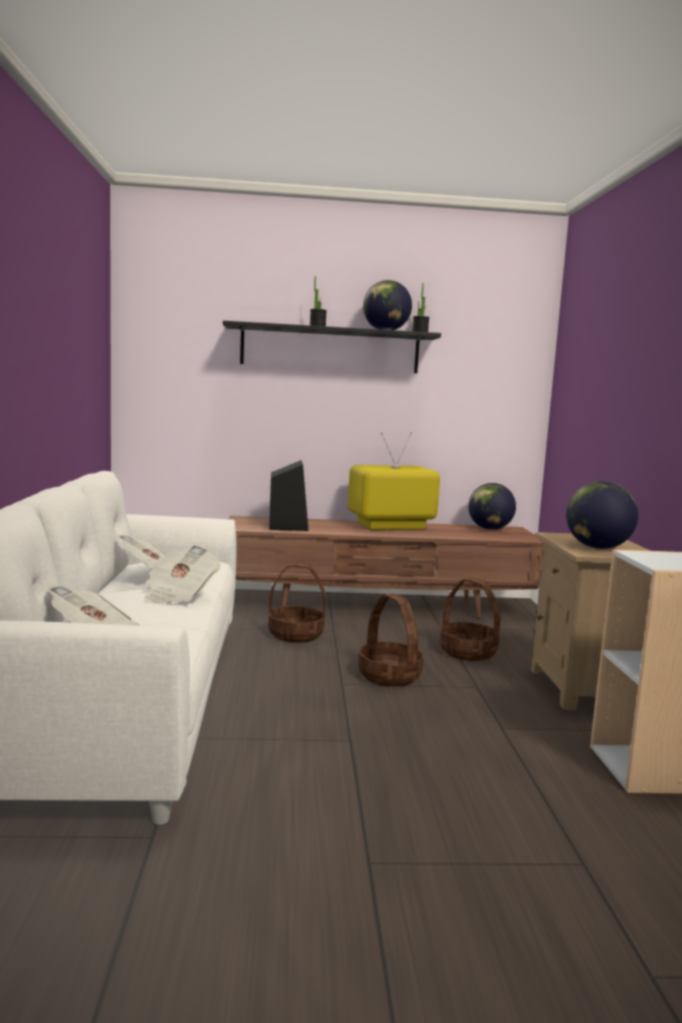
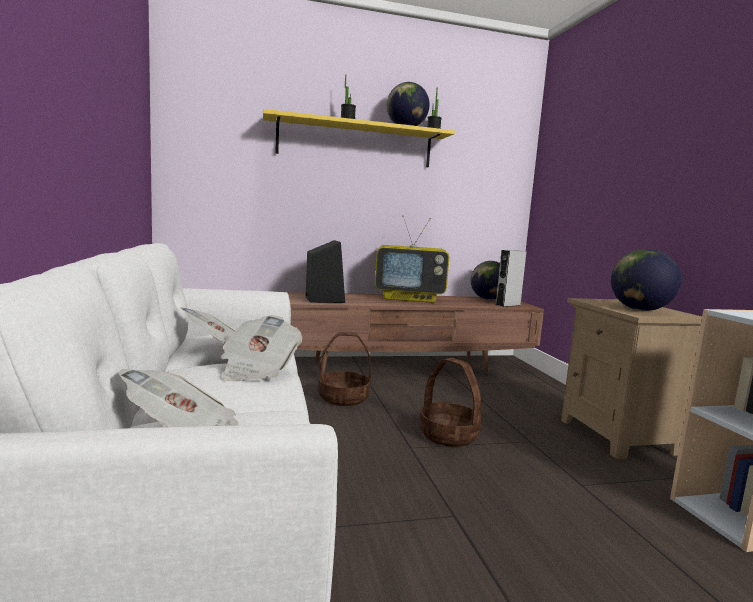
camera: 10 degrees left, 0 degrees up
black shelf [223,321,441,373] -> yellow shelf [263,109,455,168]
television [348,432,440,530] -> television turned 150 degrees counterclockwise [375,215,449,303]
basket [440,578,501,661] -> none
none -> grey speaker [496,250,526,307]

